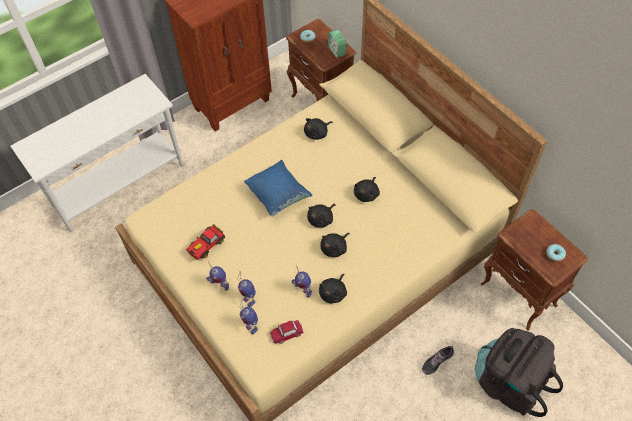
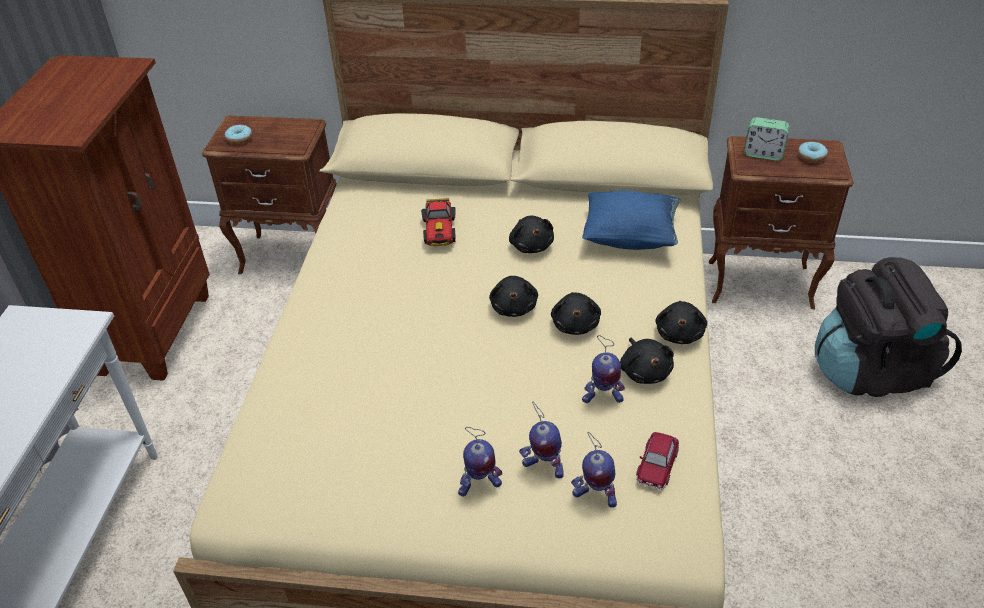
camera: 45 degrees left, 15 degrees down
toy car [186,224,225,260] -> toy car moved to [421,198,456,246]
blue pillow [244,160,312,216] -> blue pillow moved to [582,190,681,250]
black plush toy [304,118,333,140] -> black plush toy moved to [656,301,707,344]
alarm clock [328,30,347,58] -> alarm clock moved to [744,117,790,161]
shoe [422,346,454,375] -> none

